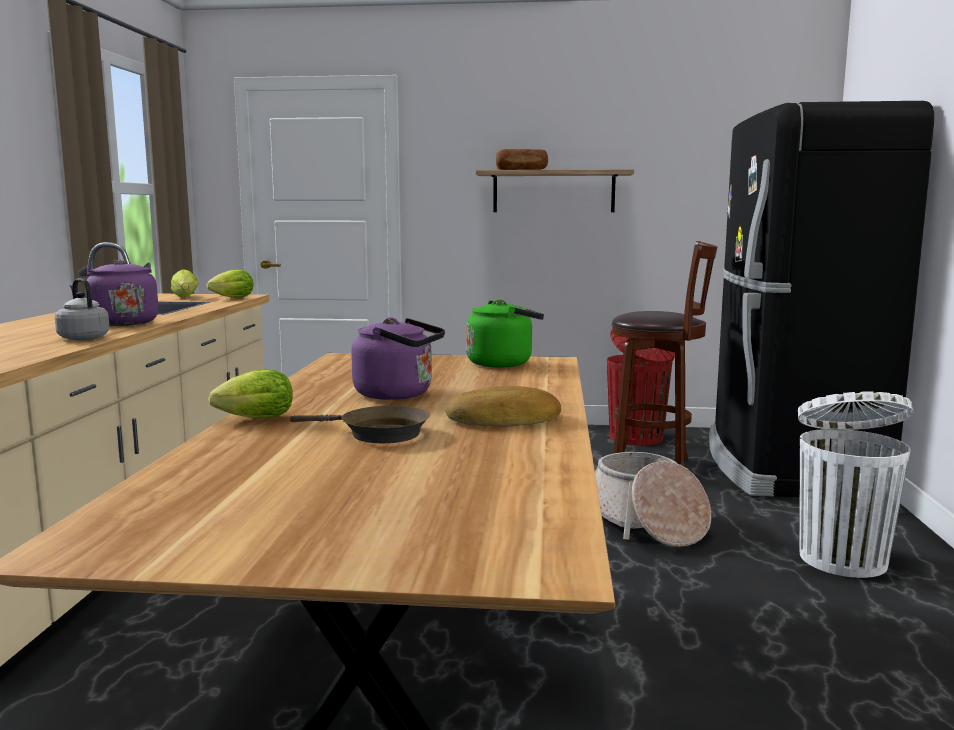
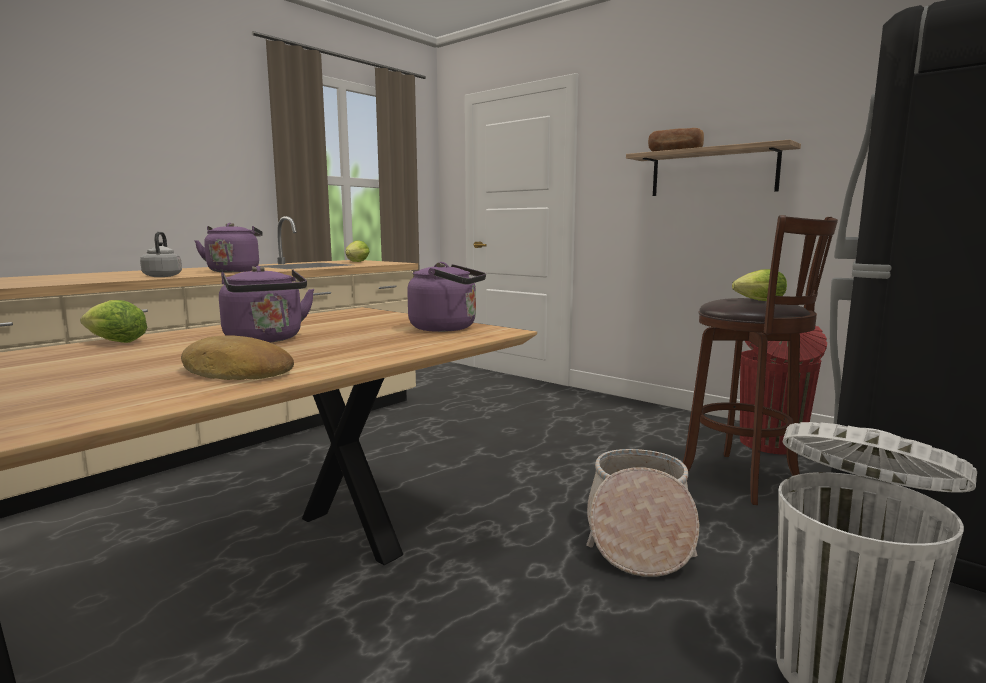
camera: 35 degrees right, 0 degrees up
lettuce [206,270,253,298] -> lettuce moved to [732,269,787,301]
brown frying pan [290,406,430,443] -> none
green kettle [466,299,544,367] -> purple kettle [407,262,486,332]

